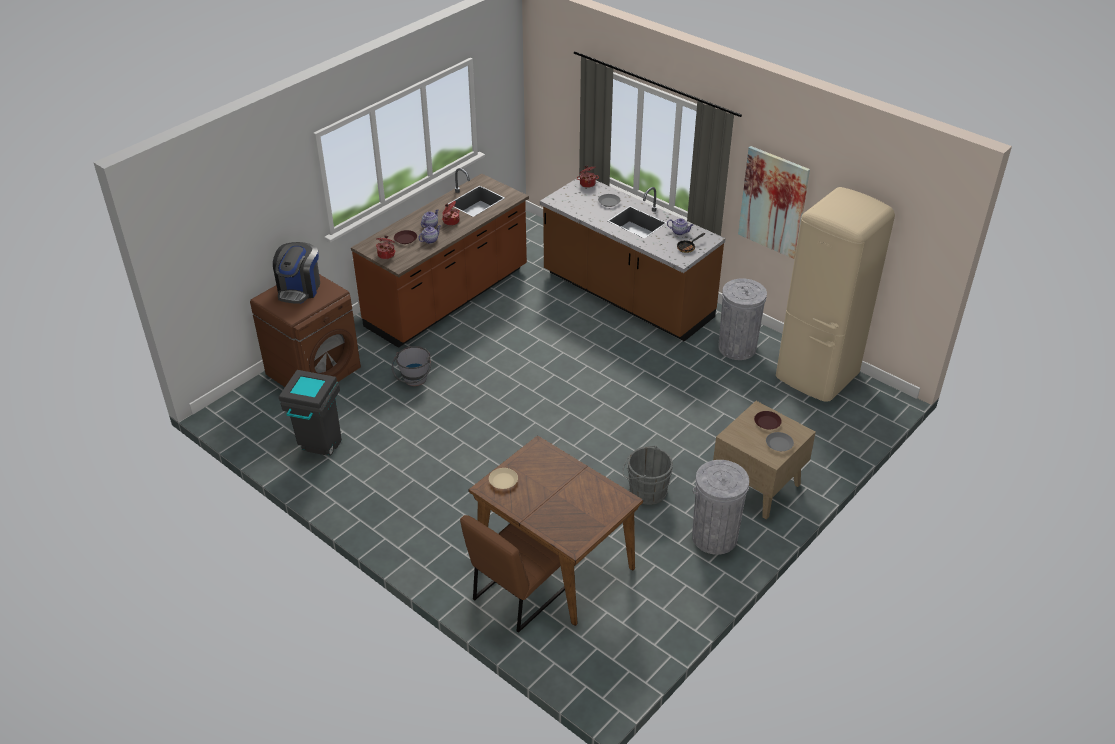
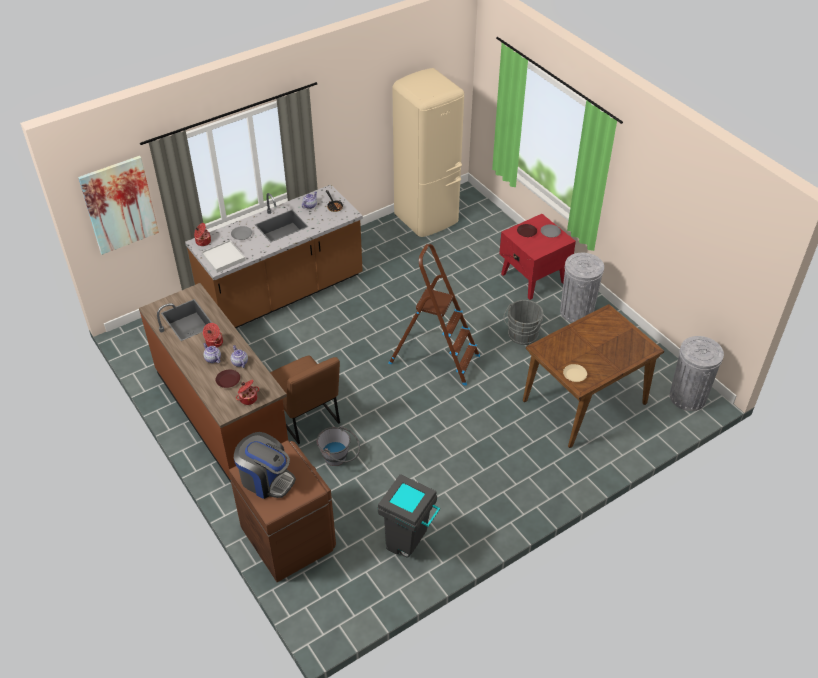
camera: 75 degrees left, 5 degrees up
brown chair [460,515,565,633] -> brown chair moved to [270,356,340,444]
beige nightstand [713,401,816,520] -> red nightstand [499,214,576,300]
grey trash can [718,278,767,360] -> grey trash can moved to [670,336,724,411]
picture [738,146,810,259] -> picture moved to [78,156,159,255]
none -> white tray [202,240,246,273]
none -> brown step ladder [388,244,480,386]

